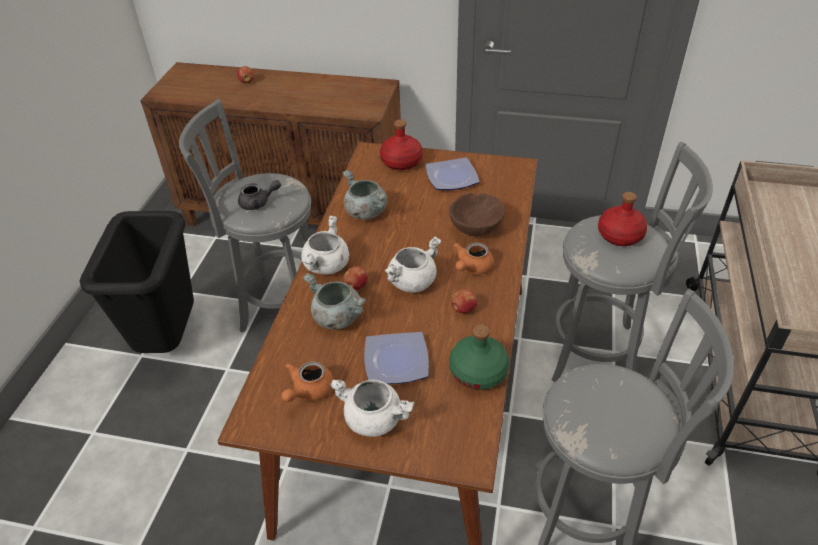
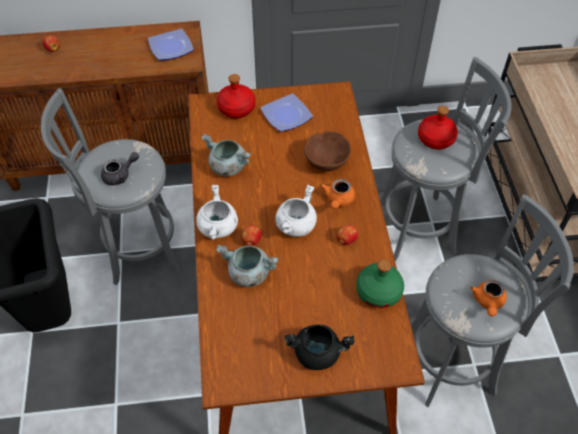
camera: 20 degrees left, 10 degrees up
orange teapot [281,361,333,402] -> orange teapot moved to [470,280,507,316]
white cooking pot [330,379,414,437] -> black cooking pot [285,325,355,370]
plate [364,332,429,384] -> plate moved to [148,28,194,60]

